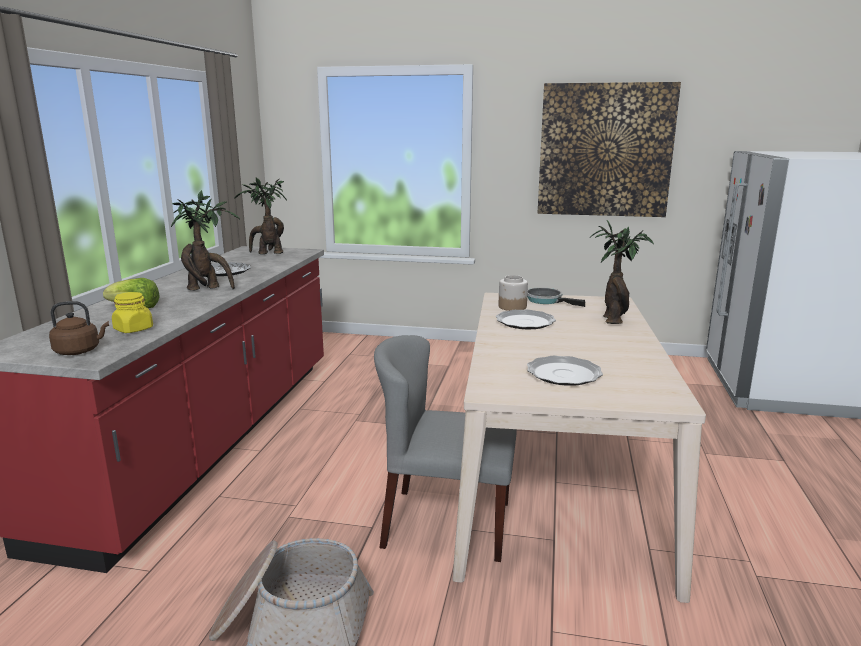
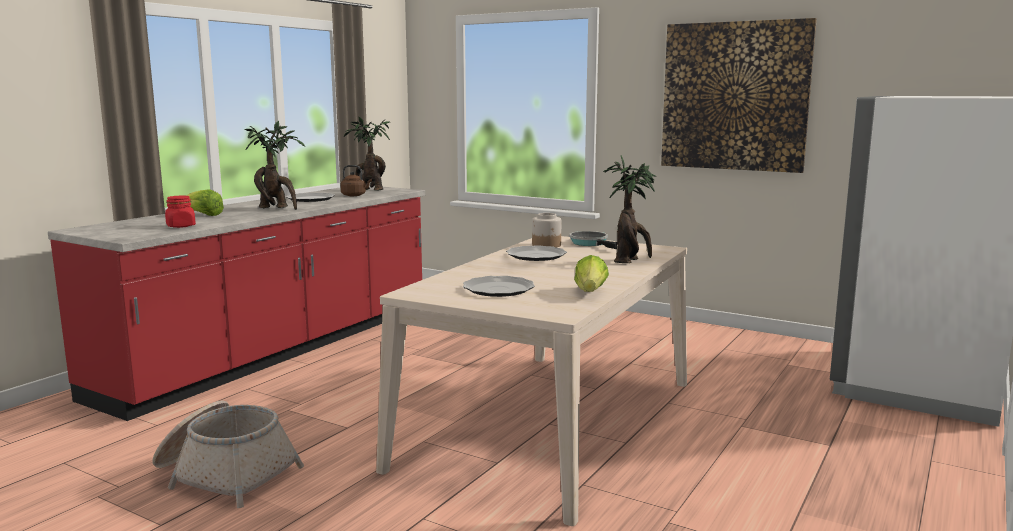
camera: 20 degrees right, 5 degrees down
brown kettle [49,301,109,355] -> brown kettle moved to [341,165,372,196]
yellow jar [112,292,153,333] -> red jar [165,196,196,228]
grey chair [374,335,517,562] -> none
none -> lettuce [574,255,609,292]

